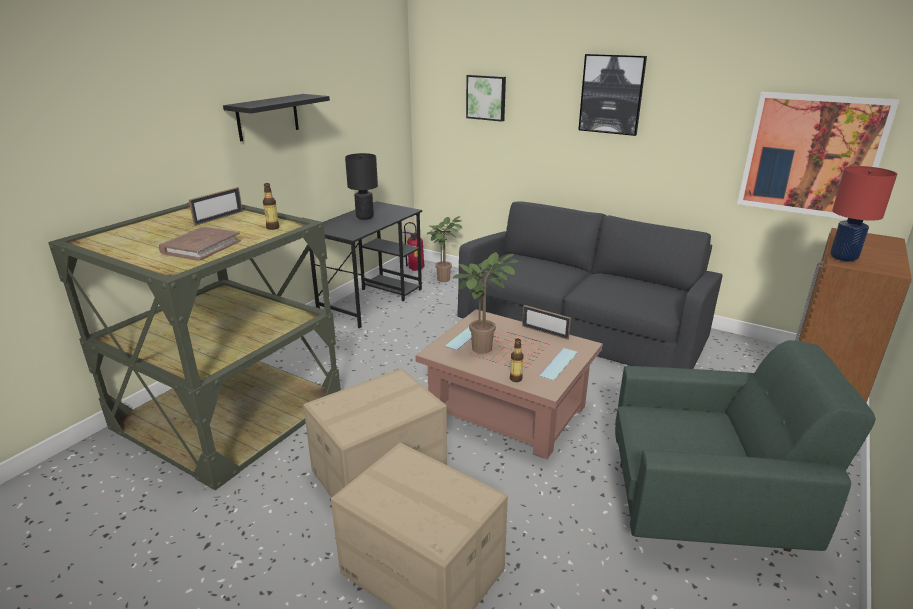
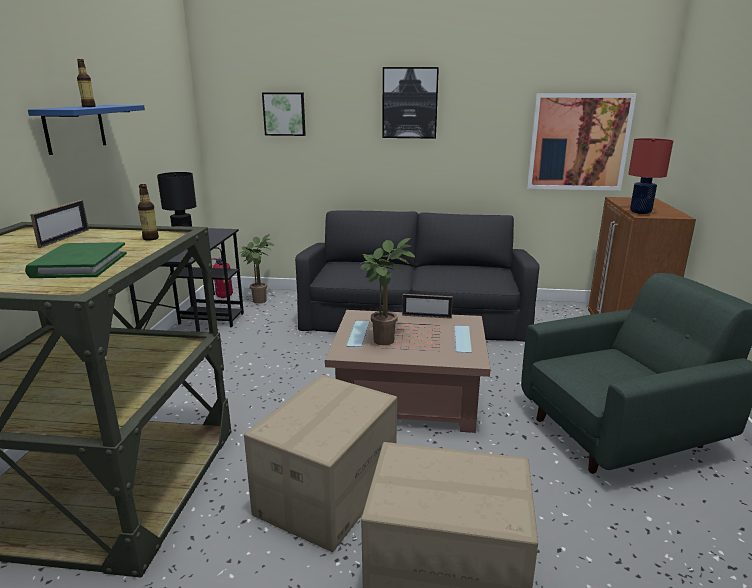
camera: 25 degrees left, 5 degrees down
brown book [159,227,241,261] -> green book [25,242,127,278]
black shelf [223,94,330,141] -> blue shelf [28,105,145,155]
bottle [510,339,524,382] -> bottle moved to [77,59,96,107]

